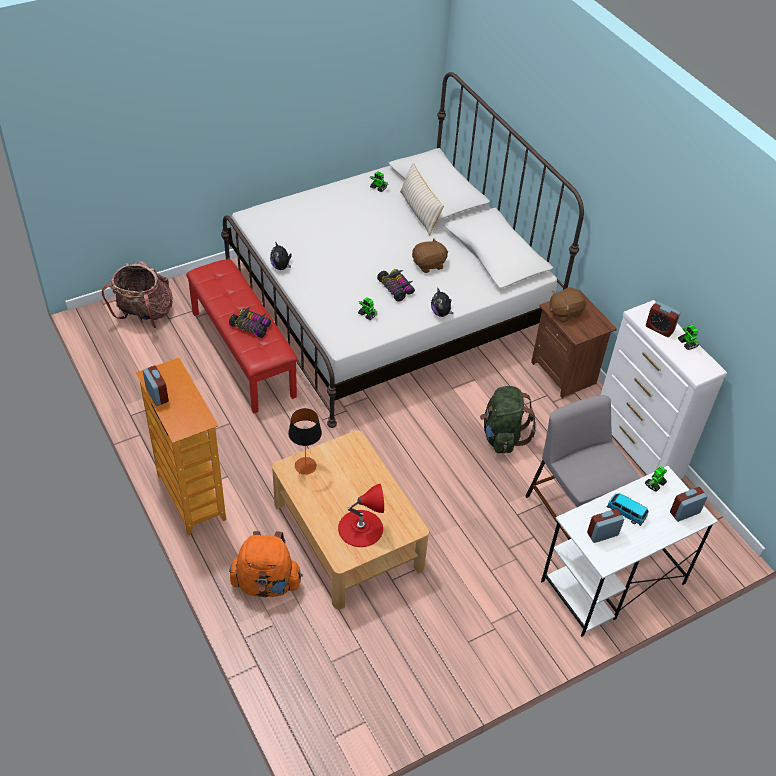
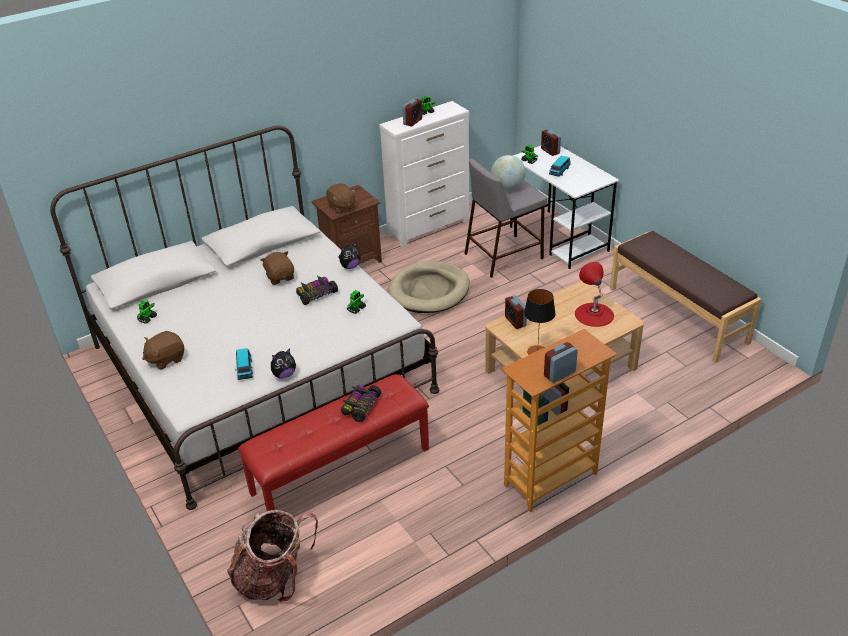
camera: 90 degrees left, 10 degrees down
orange backpack [229,531,303,597] -> none
beige pillow [400,163,444,235] -> none
green backpack [480,386,536,454] -> beige dog bed [388,261,470,313]
alarm clock [587,509,624,543] -> alarm clock moved to [505,295,527,329]
none -> brown plush toy [142,331,184,370]
none -> toy car [235,348,253,380]
none -> globe [491,155,526,190]
none -> brown bench [610,231,761,363]

